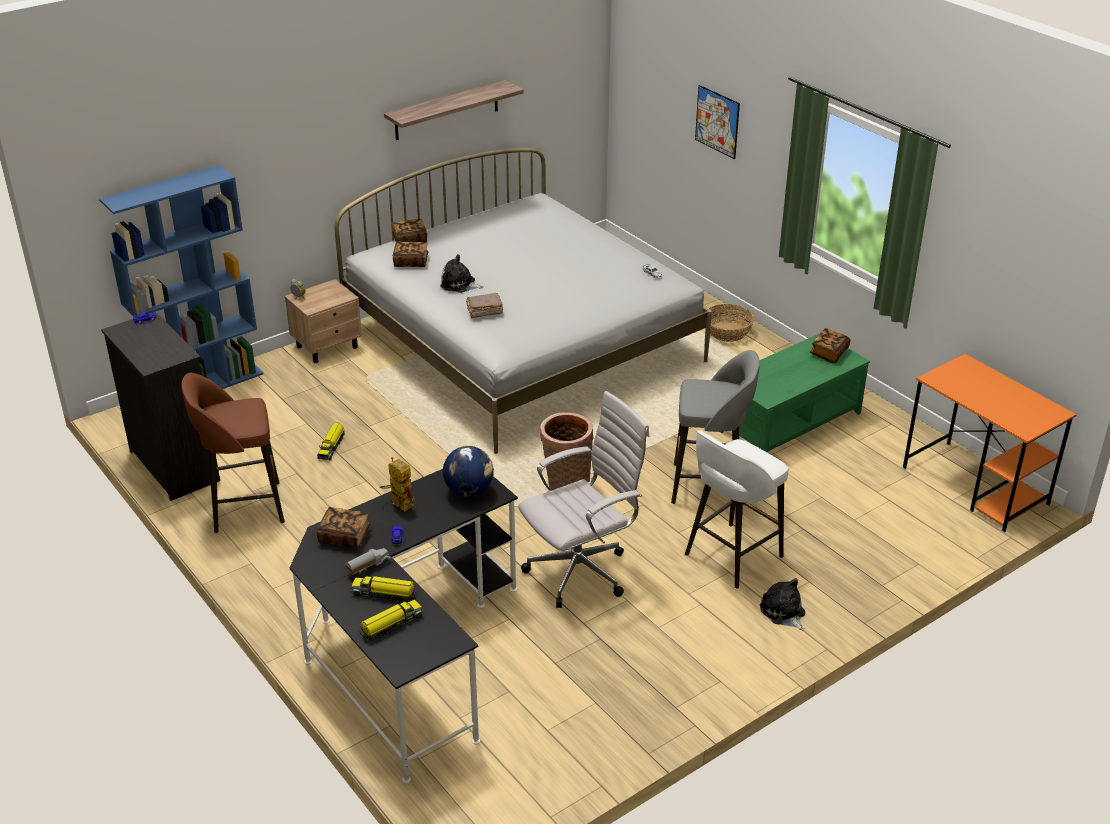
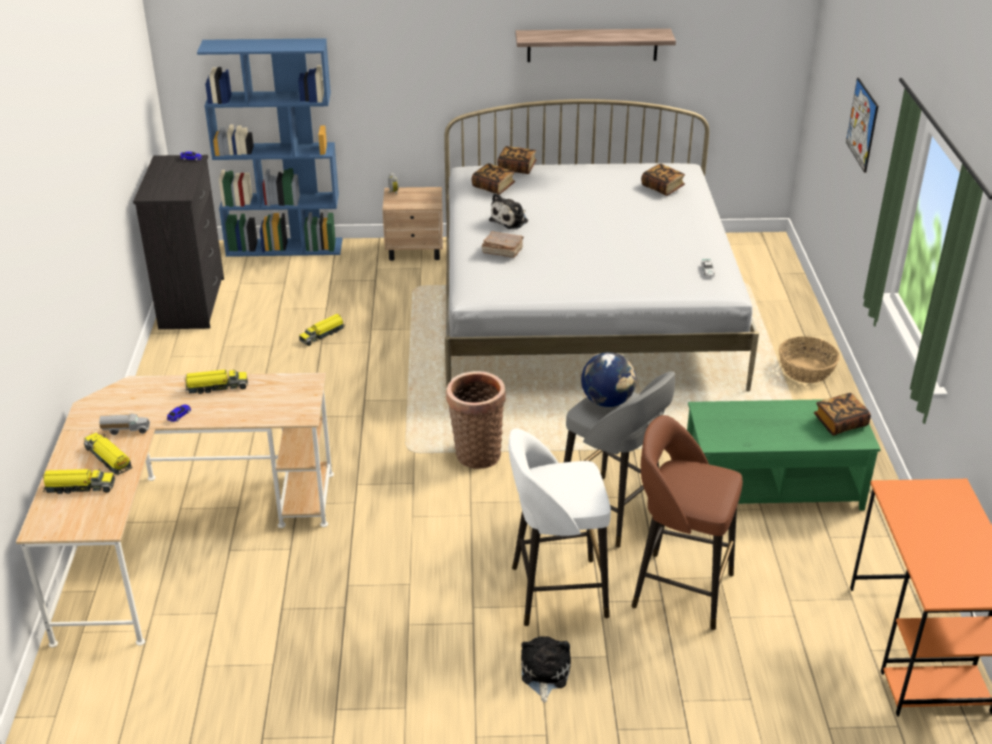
camera: 35 degrees right, 0 degrees up
brown stool [181,373,285,533] -> brown stool moved to [632,415,743,630]
black desk [290,469,518,783] -> beige desk [16,373,334,648]
book [317,507,370,549] -> book moved to [641,164,685,196]
toy robot [380,457,415,512] -> toy truck [184,369,248,394]
plush toy [440,254,484,293] -> plush toy turned 105 degrees counterclockwise [489,193,528,229]
globe [443,446,494,497] -> globe moved to [581,352,636,407]
white office chair [518,391,649,608] -> none

